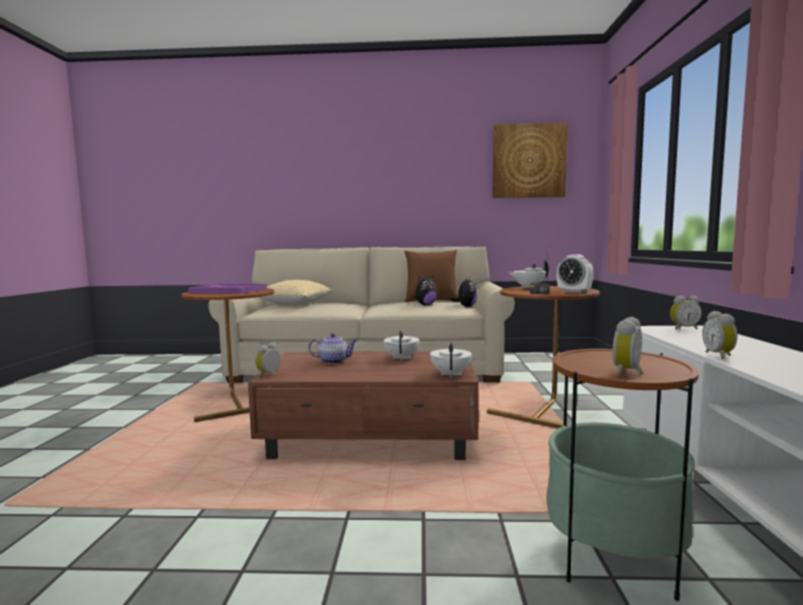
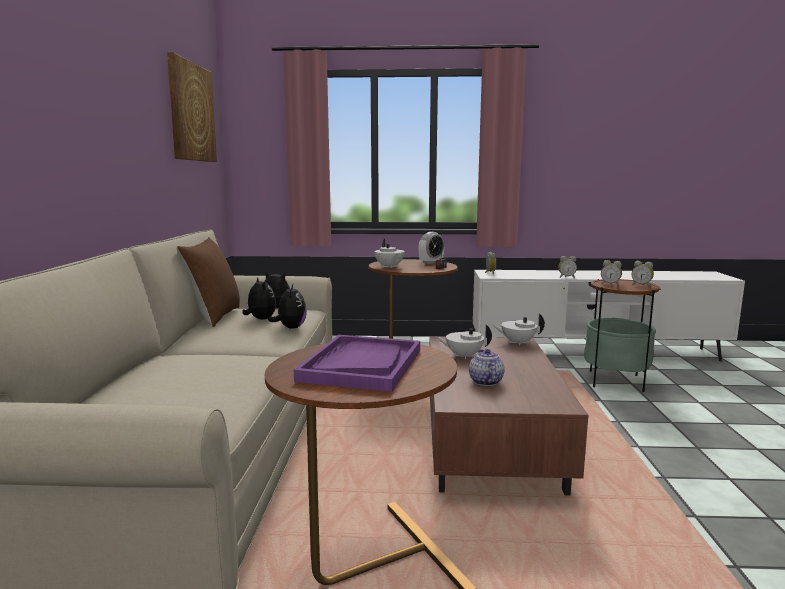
camera: 90 degrees left, 5 degrees up
alarm clock [255,342,281,377] -> alarm clock moved to [601,260,622,286]
beige pillow [260,280,332,305] -> none
none -> plush toy [268,284,307,329]

